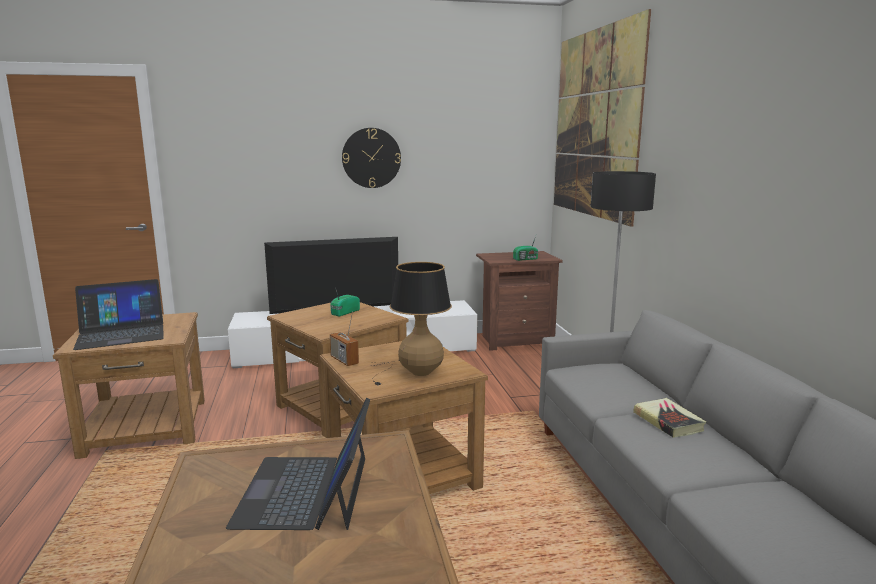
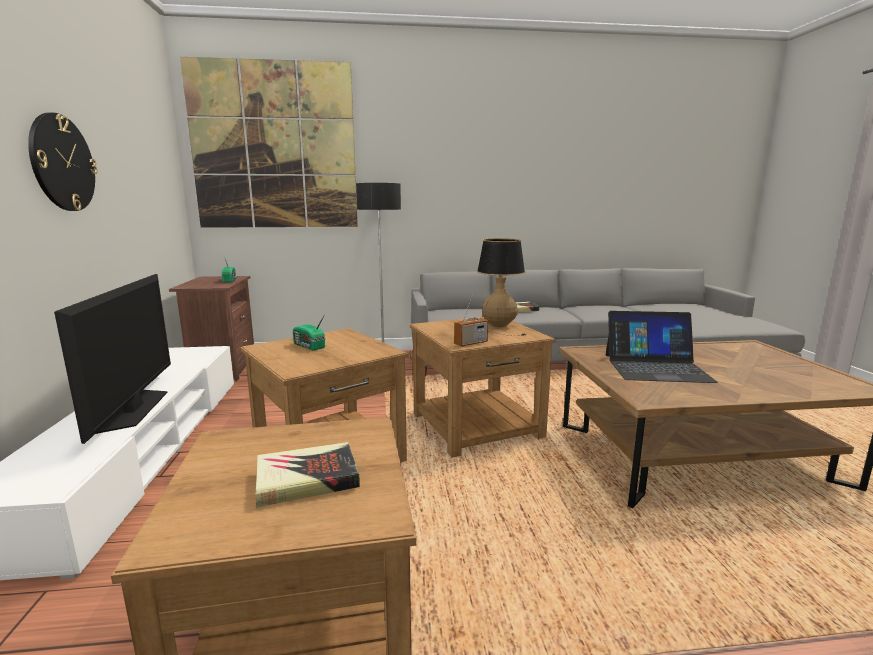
camera: 85 degrees left, 0 degrees up
laptop [73,279,164,350] -> book [255,442,360,508]

